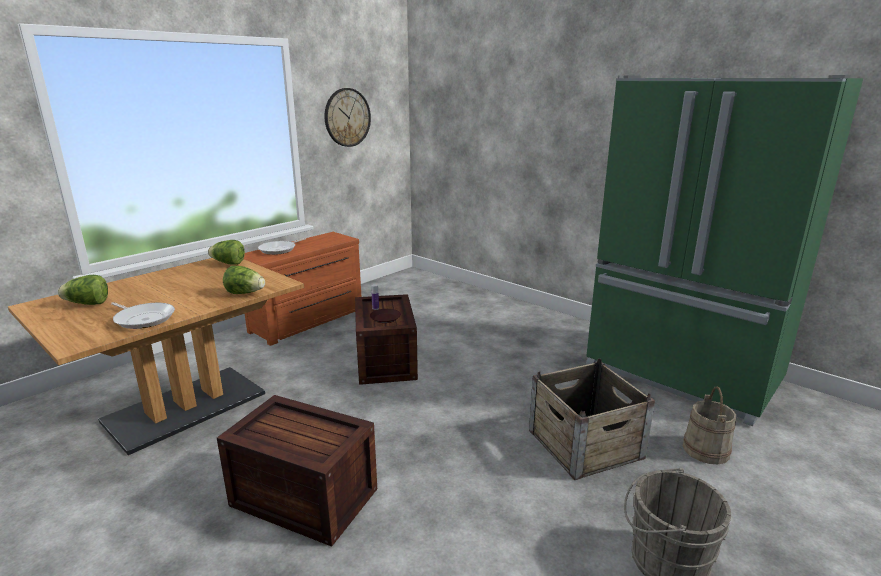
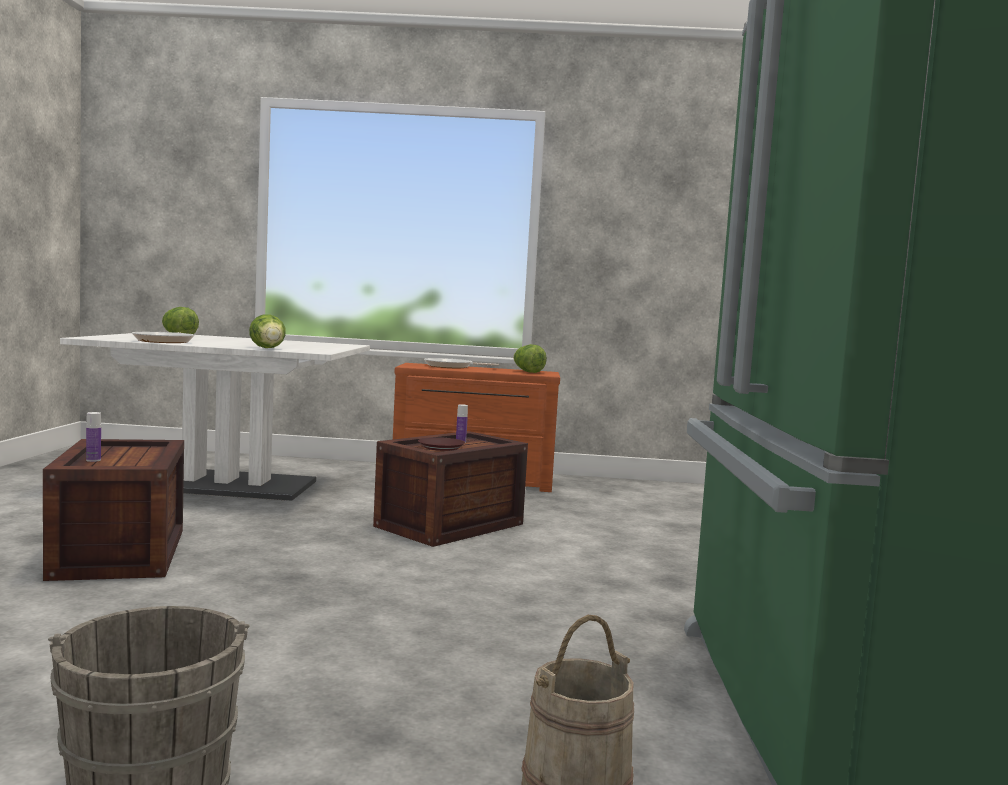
camera: 50 degrees right, 15 degrees down
brown dining table [8,258,304,456] -> white dining table [60,333,370,501]
lettuce [208,240,245,265] -> lettuce moved to [513,344,547,373]
wall clock [324,88,371,147] -> none
crate [529,359,655,480] -> none
none -> bottle [86,412,101,462]

